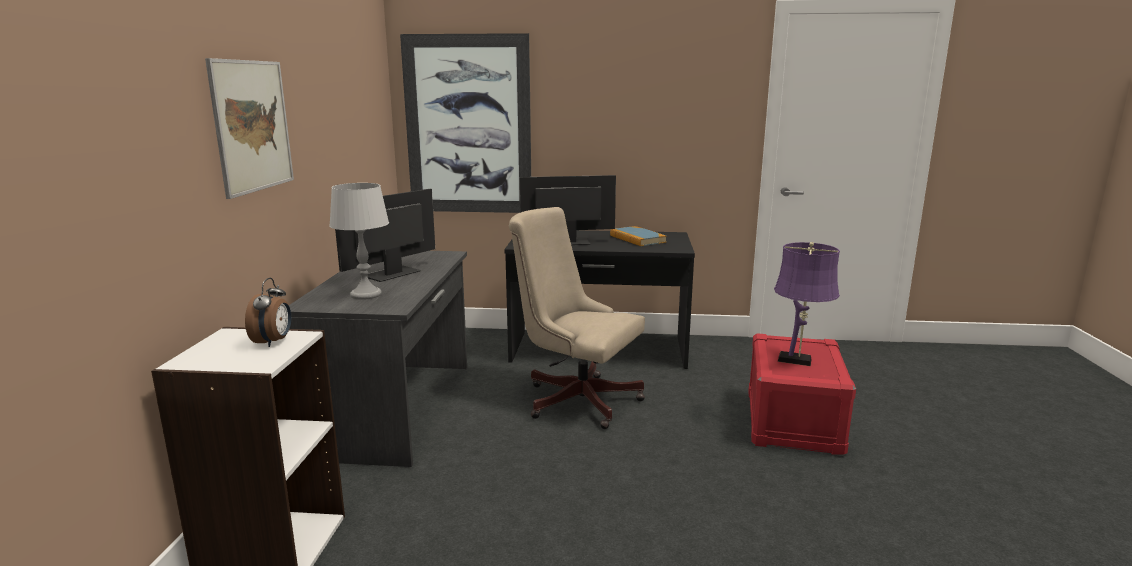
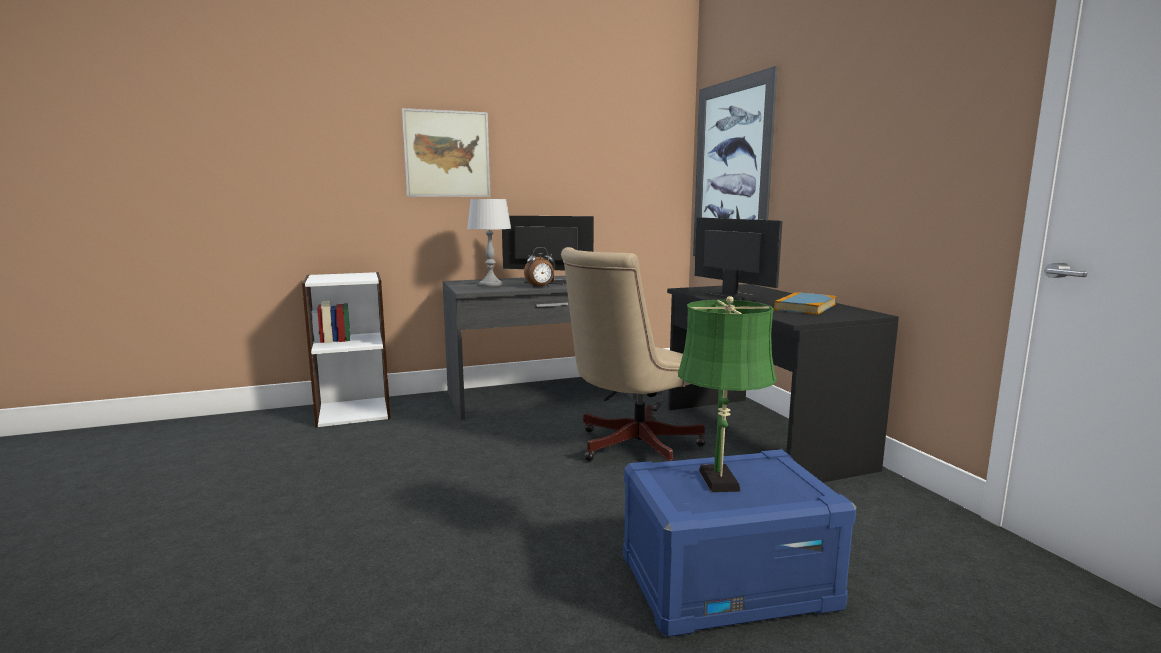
camera: 65 degrees right, 5 degrees down
alarm clock [245,278,291,347] -> alarm clock moved to [524,247,554,288]
beige office chair [509,207,645,429] -> beige office chair turned 135 degrees counterclockwise [561,247,706,462]
red storage box [748,333,856,456] -> blue storage box [623,449,856,637]
purple table lamp [774,242,840,366] -> green table lamp [678,296,777,492]

